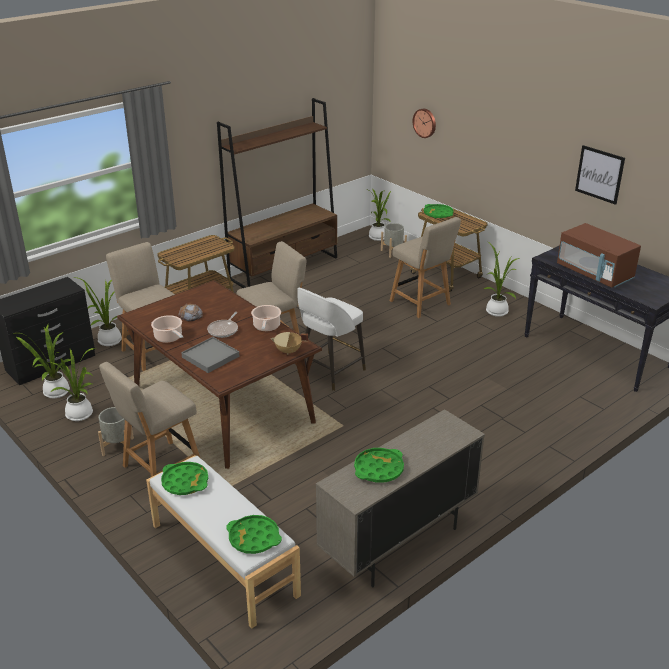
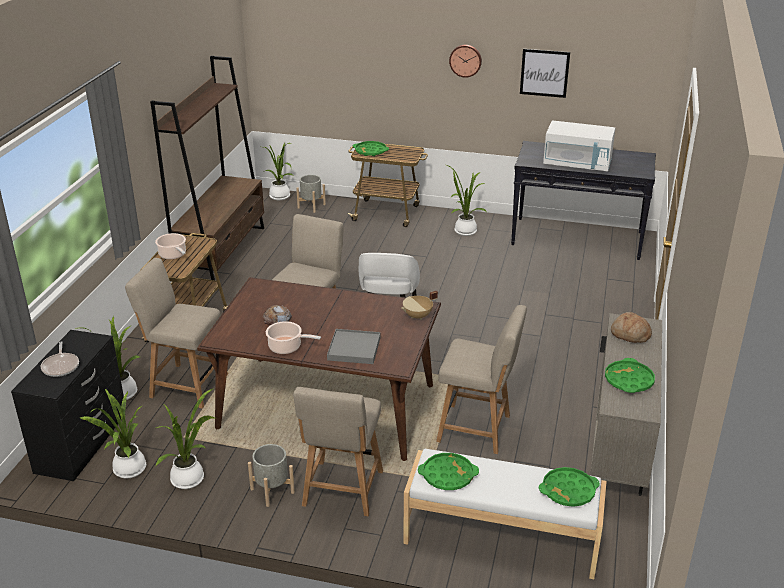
camera: 35 degrees left, 0 degrees up
frying pan [207,312,238,338] -> frying pan moved to [41,341,79,377]
cooking pot [251,305,281,331] -> cooking pot moved to [155,233,186,260]
beige chair [390,217,461,318] -> beige chair moved to [436,305,527,454]
wall clock [413,109,436,138] -> wall clock moved to [449,45,482,78]
brown microwave [557,223,641,288] -> white microwave [543,120,615,171]
none -> bread [611,312,652,343]

